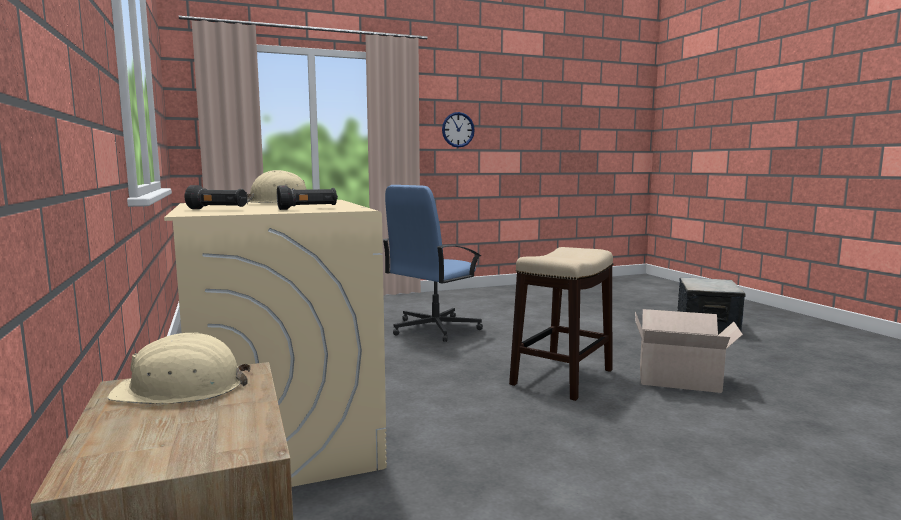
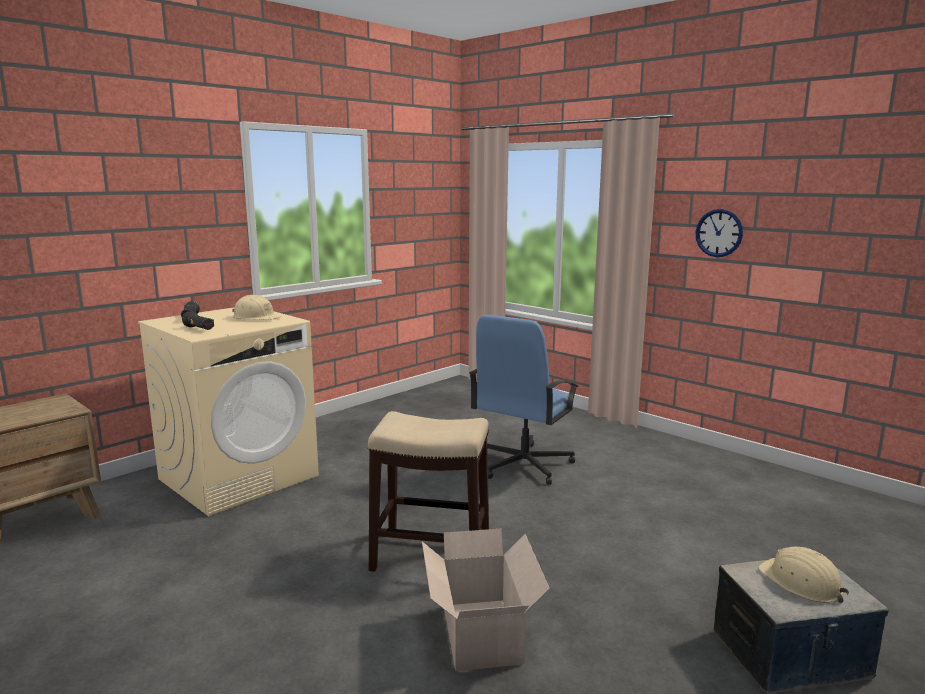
camera: 65 degrees right, 5 degrees up
beige hard hat [107,332,251,404] -> beige hard hat moved to [758,547,849,603]
blue office chair [383,185,483,342] -> blue office chair turned 75 degrees counterclockwise [469,315,579,485]

